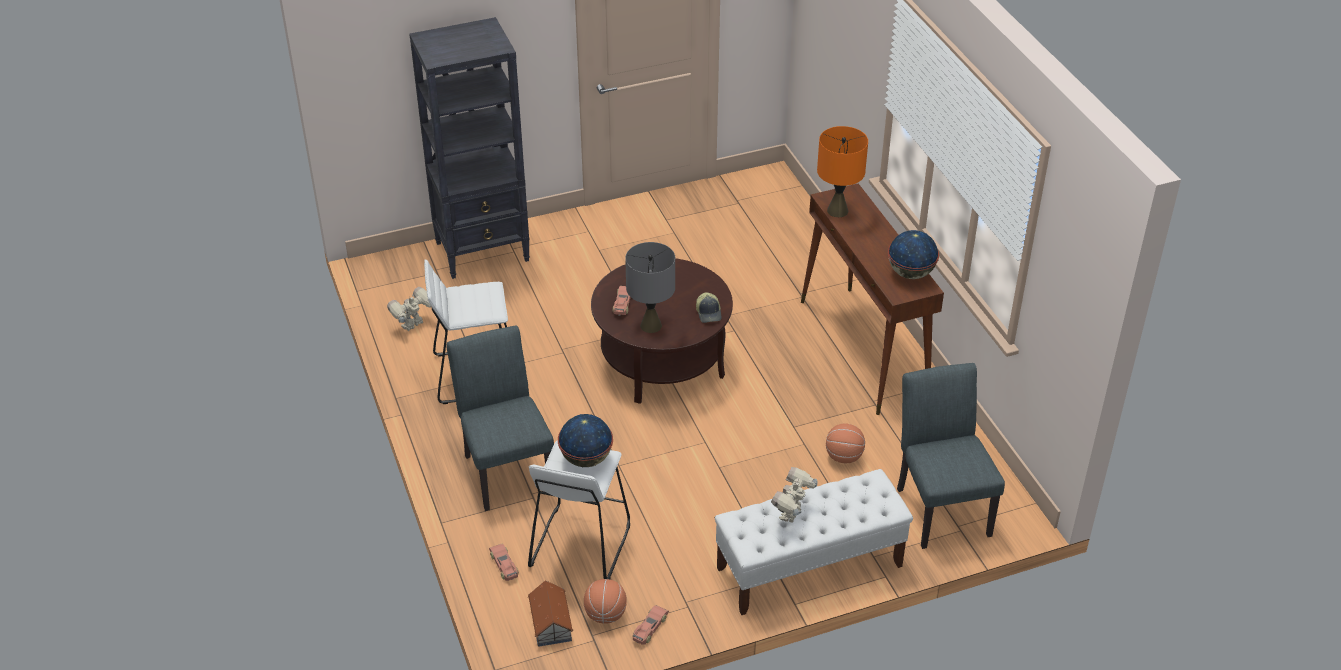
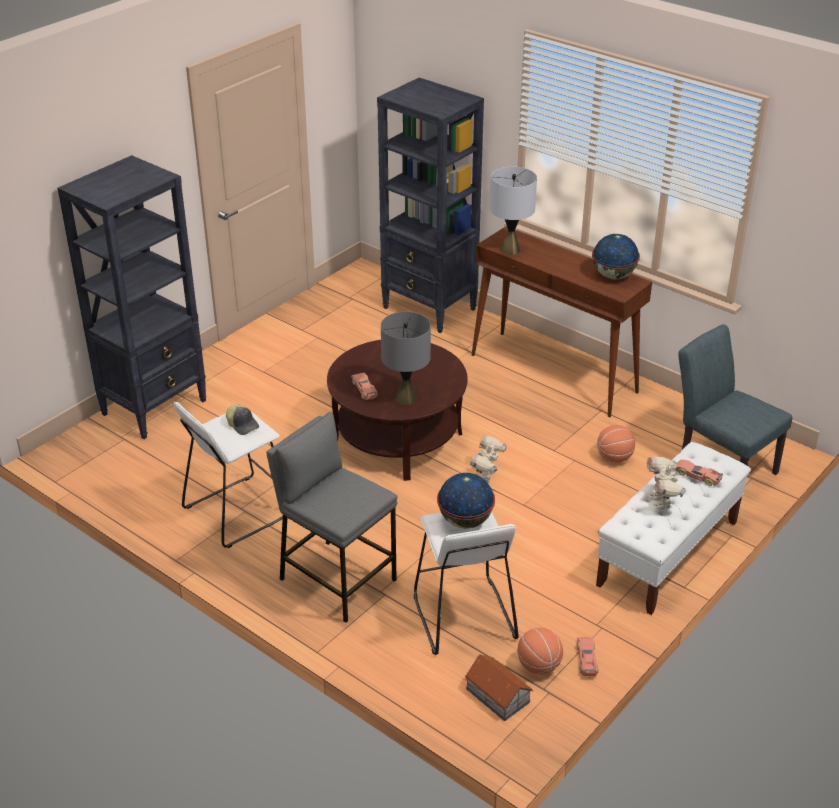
camera: 30 degrees left, 5 degrees down
toy robot [387,287,431,331] -> toy robot moved to [470,435,507,483]
grey chair [446,325,554,511] -> grey stool [266,412,398,623]
toy car [489,543,519,581] -> toy car moved to [675,460,723,486]
cap [696,292,722,323] -> cap moved to [226,405,259,435]
orange table lamp [817,126,868,217] -> grey table lamp [490,167,537,255]
none -> black bookcase [377,78,484,333]

